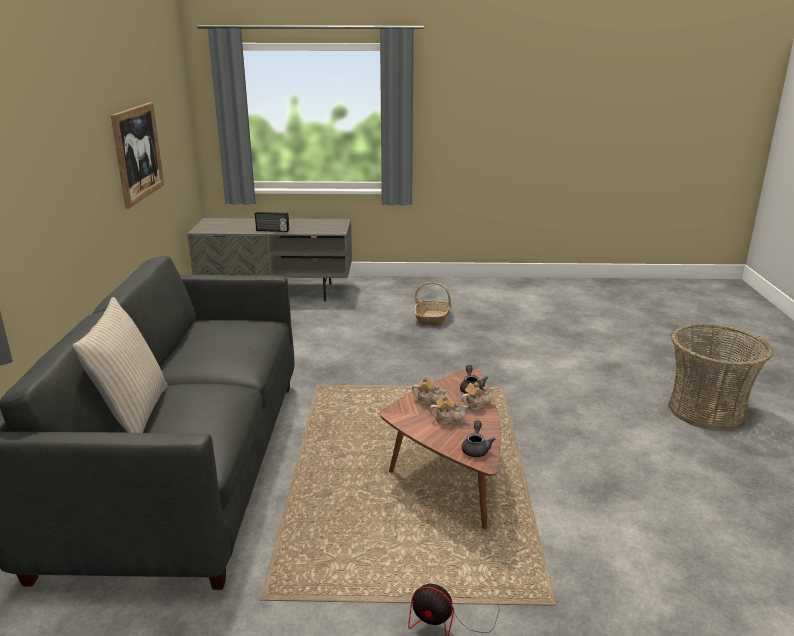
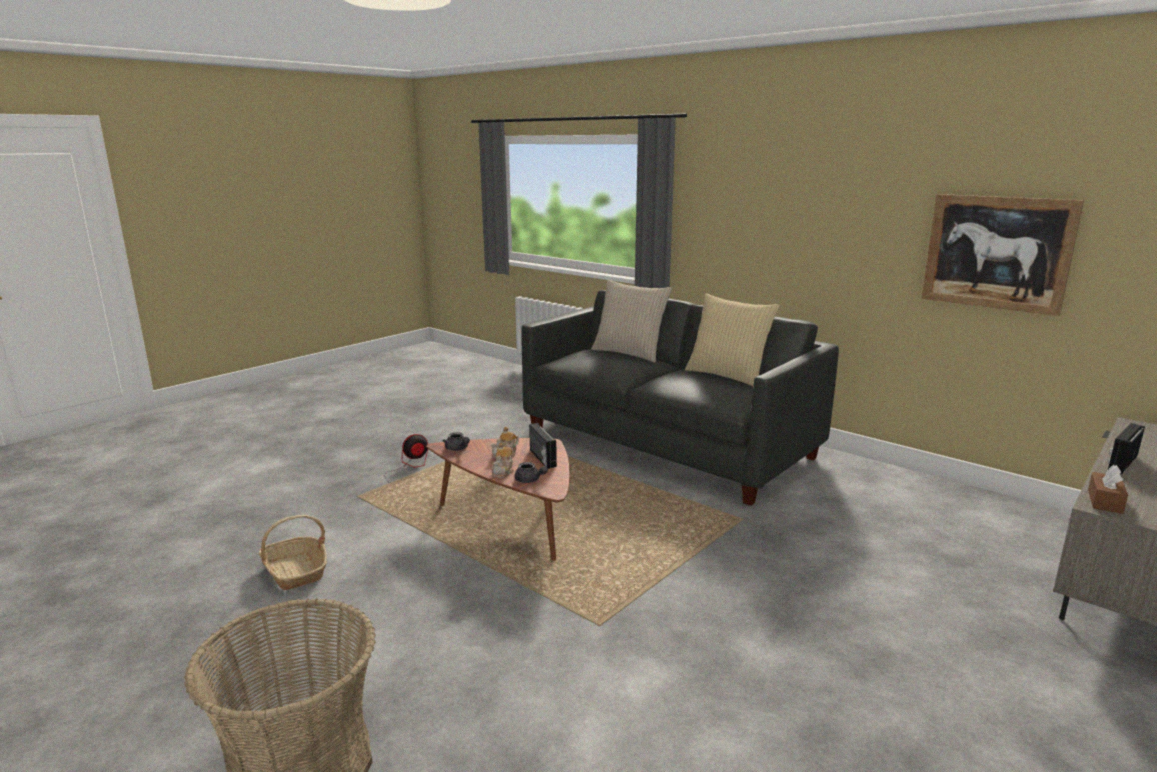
camera: 130 degrees right, 5 degrees down
teapot [412,377,447,406] -> radio [529,423,557,469]
basket [415,282,452,326] -> basket moved to [259,515,327,590]
none -> beige pillow [685,294,780,386]
none -> brown tissue box [1088,465,1128,514]

